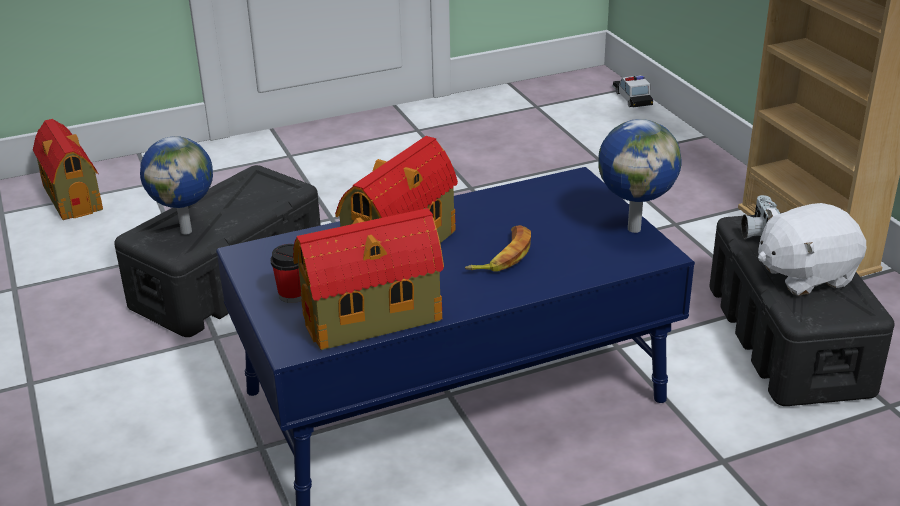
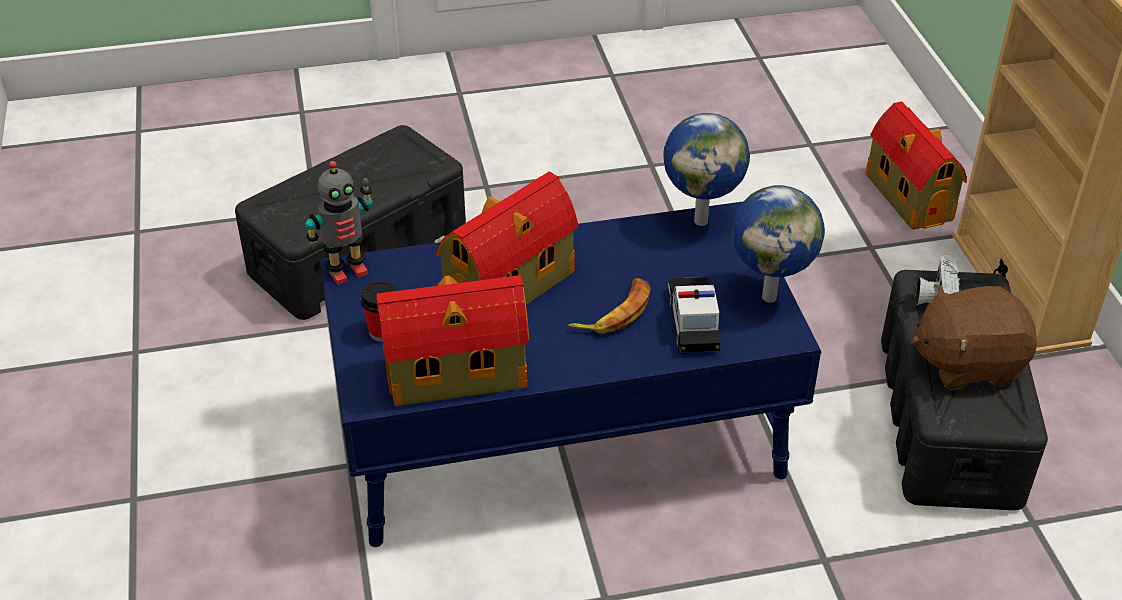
camera: 10 degrees right, 10 degrees up
toy house [33,119,103,220] -> toy house moved to [865,101,967,230]
globe [140,136,213,235] -> globe moved to [663,113,750,226]
toy car [612,75,653,107] -> toy car moved to [668,277,720,353]
white plush toy [758,203,867,296] -> brown plush toy [911,284,1037,390]
none -> toy robot [305,161,373,285]

